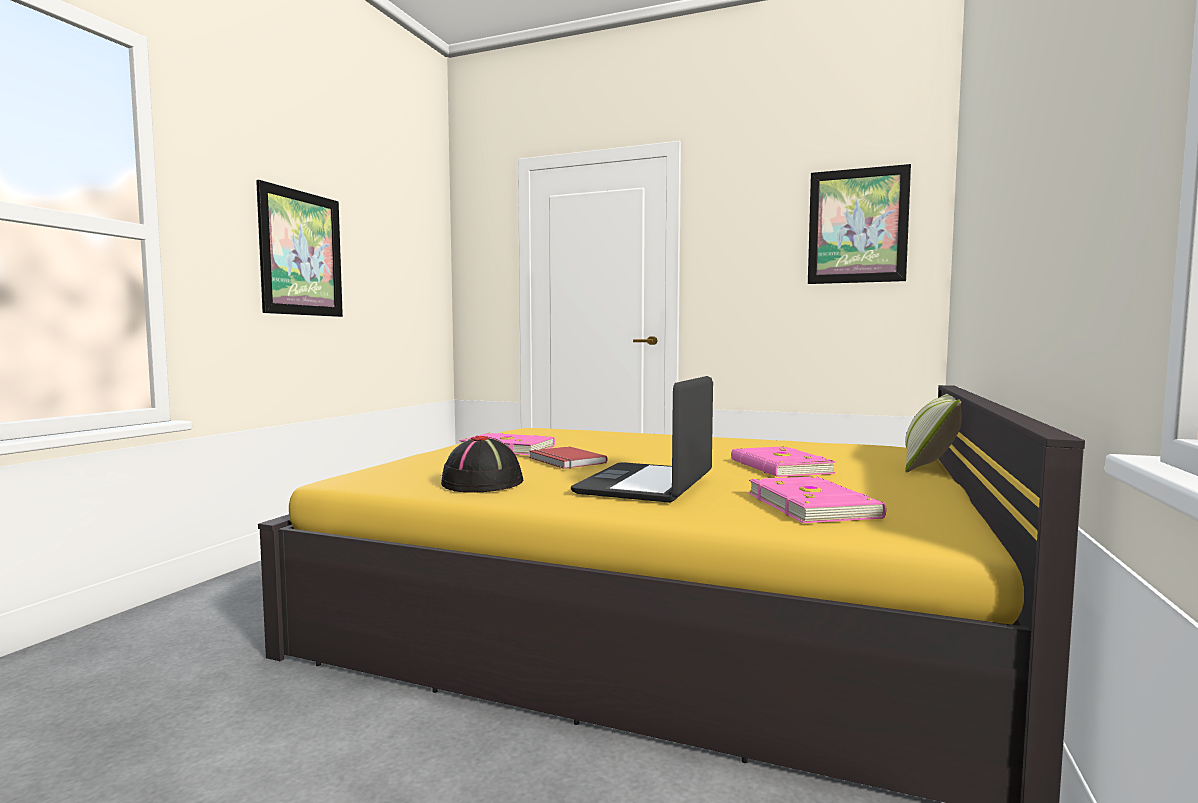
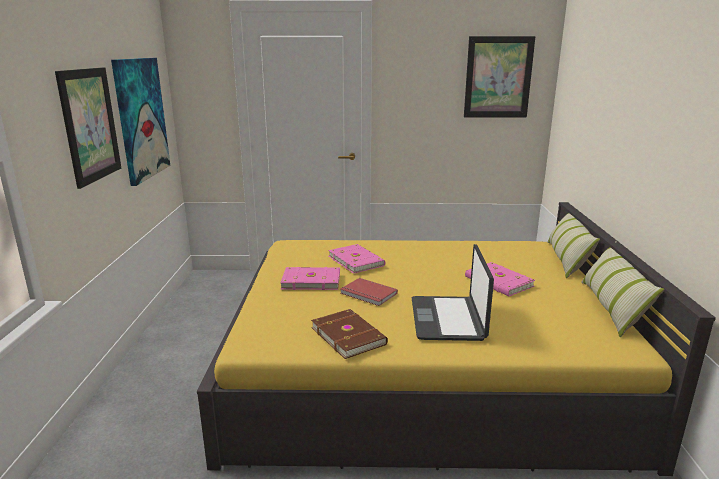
camera: 20 degrees left, 15 degrees up
black hat [441,436,523,493] -> brown book [311,309,388,359]
pink book [748,476,886,523] -> pink book moved to [328,244,385,274]
none -> picture [111,58,170,186]
none -> pillow [581,241,664,337]

